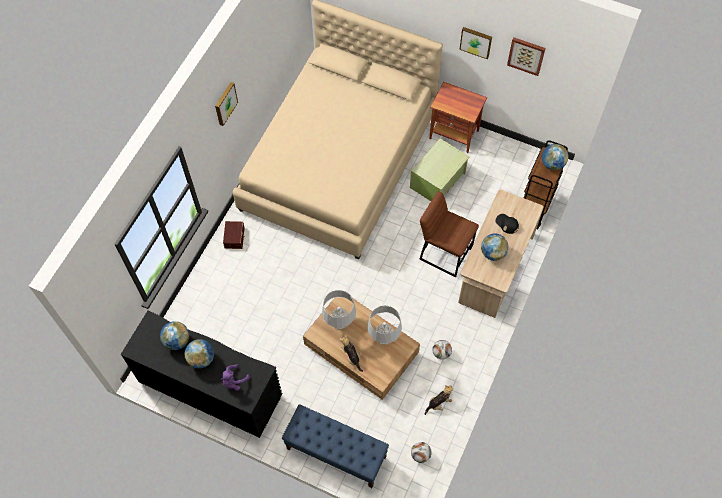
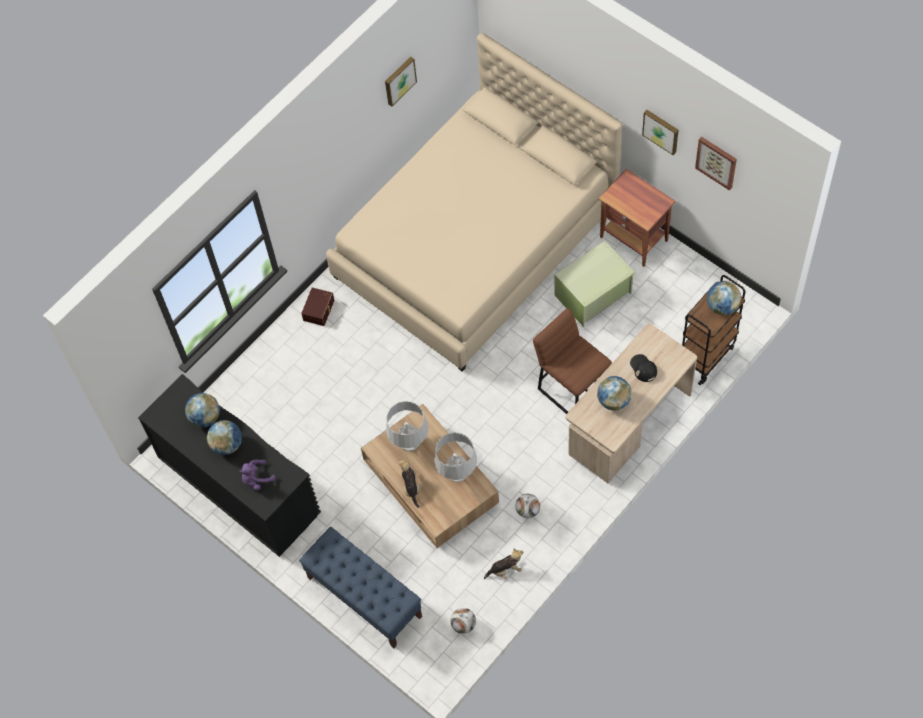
camera: 20 degrees right, 0 degrees up
picture [215,82,238,126] -> picture moved to [385,57,417,107]

